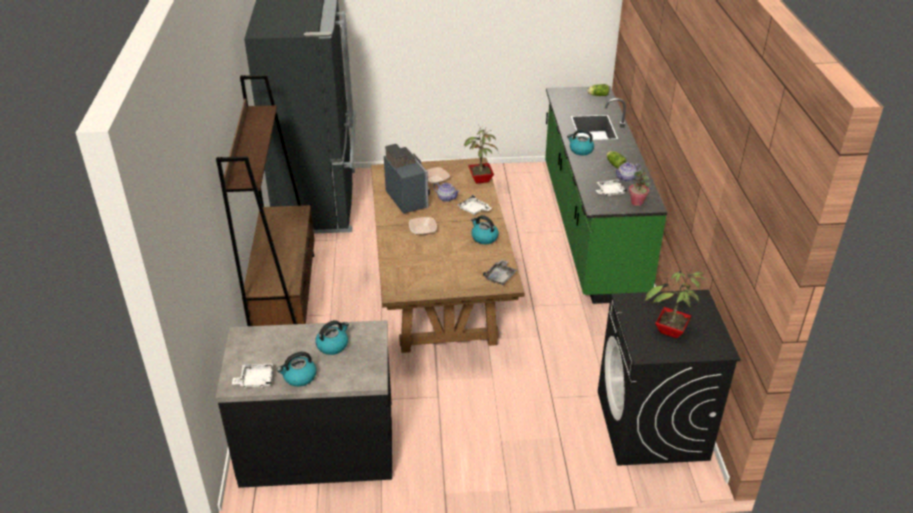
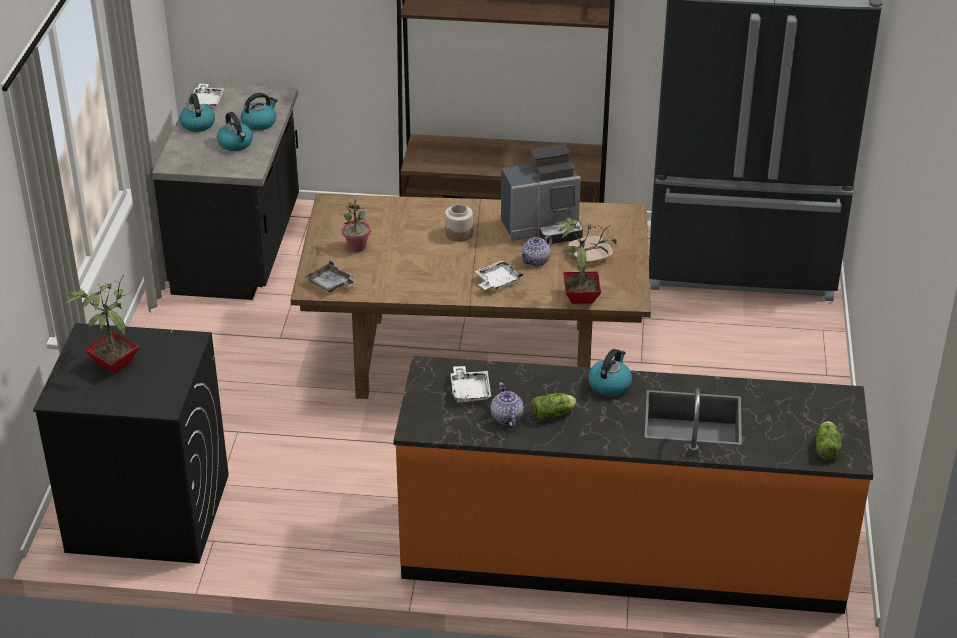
camera: 100 degrees right, 0 degrees up
bowl [409,217,437,235] -> jar [445,204,473,242]
kettle [471,215,499,244] -> kettle moved to [241,93,278,131]
green counter [545,86,667,304] -> orange counter [393,356,873,614]
potted plant [629,170,650,206] -> potted plant moved to [342,198,371,252]

